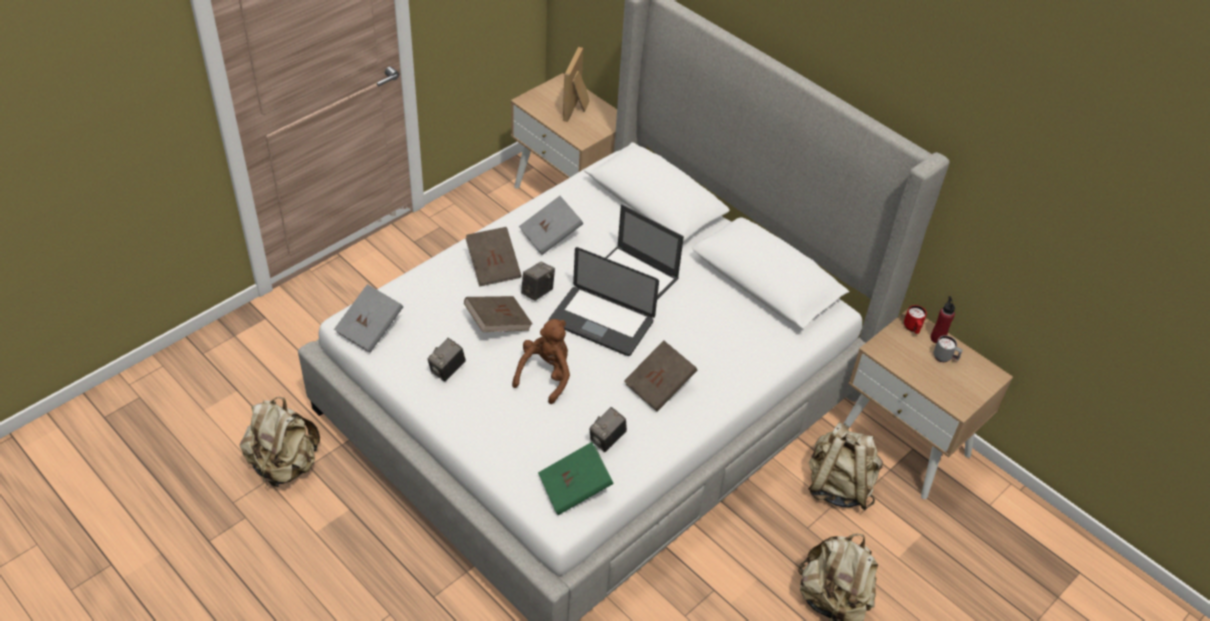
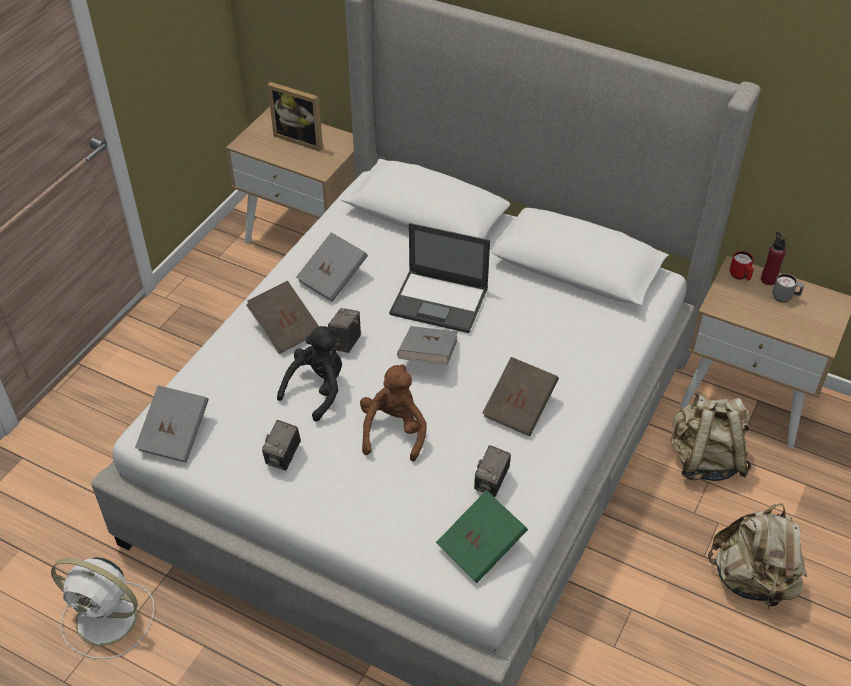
camera: 15 degrees left, 0 degrees up
beige backpack [240,397,320,487] -> white fan [51,557,155,659]
brown book [464,296,533,332] -> black plush toy [277,326,342,422]
laptop [548,247,659,356] -> grey book [397,326,458,365]
picture frame [563,47,590,122] -> picture frame turned 60 degrees counterclockwise [267,82,323,151]

